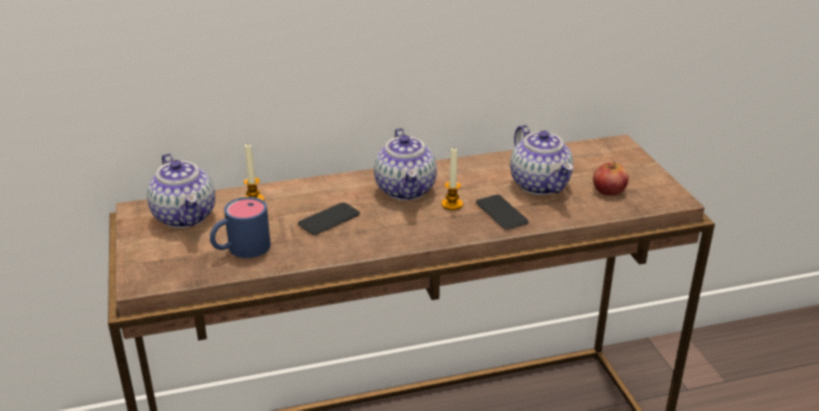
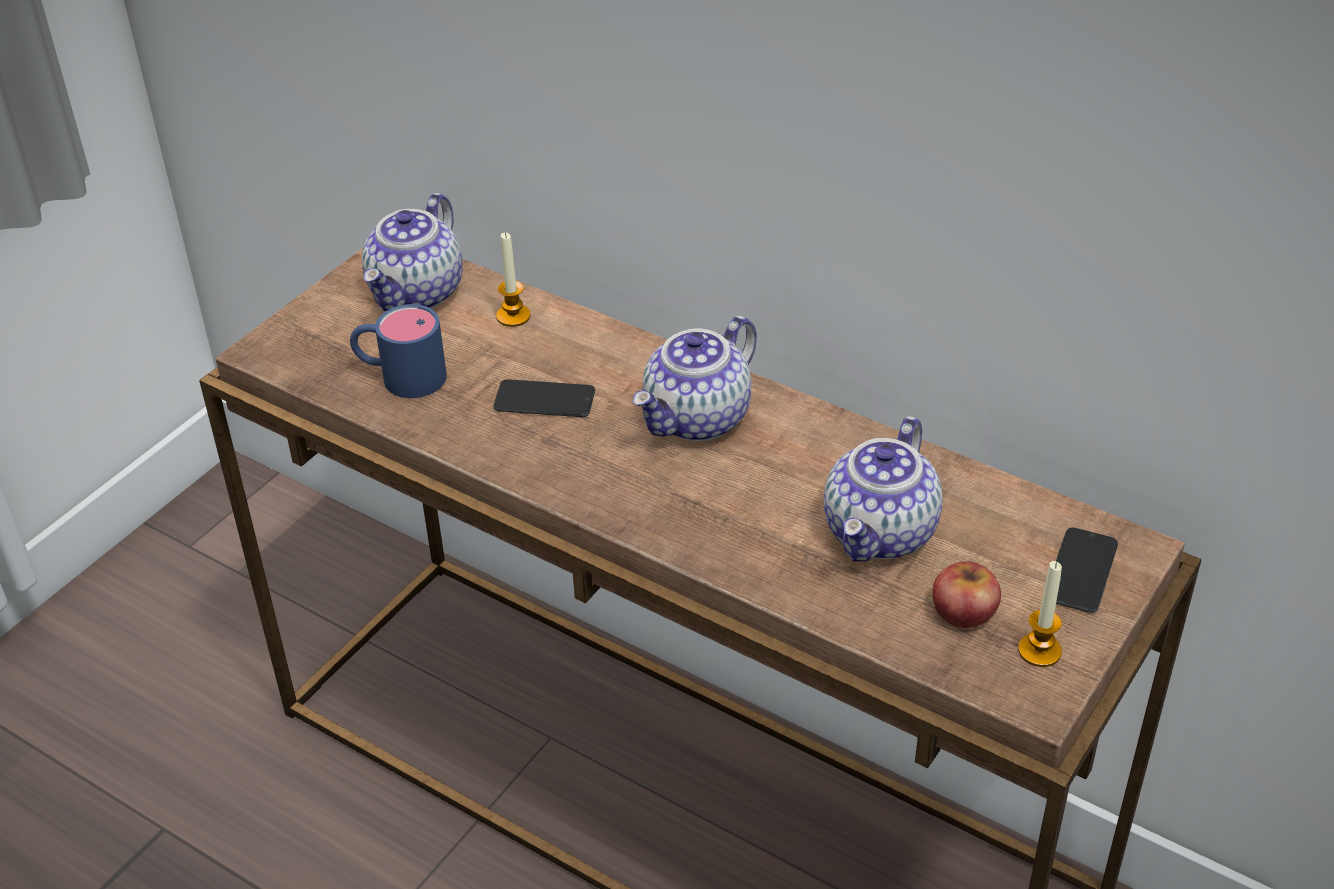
camera: 50 degrees right, 10 degrees up
candle [441,148,463,210] -> candle moved to [1018,561,1062,667]
phone [476,195,529,230] -> phone moved to [1056,528,1118,613]

